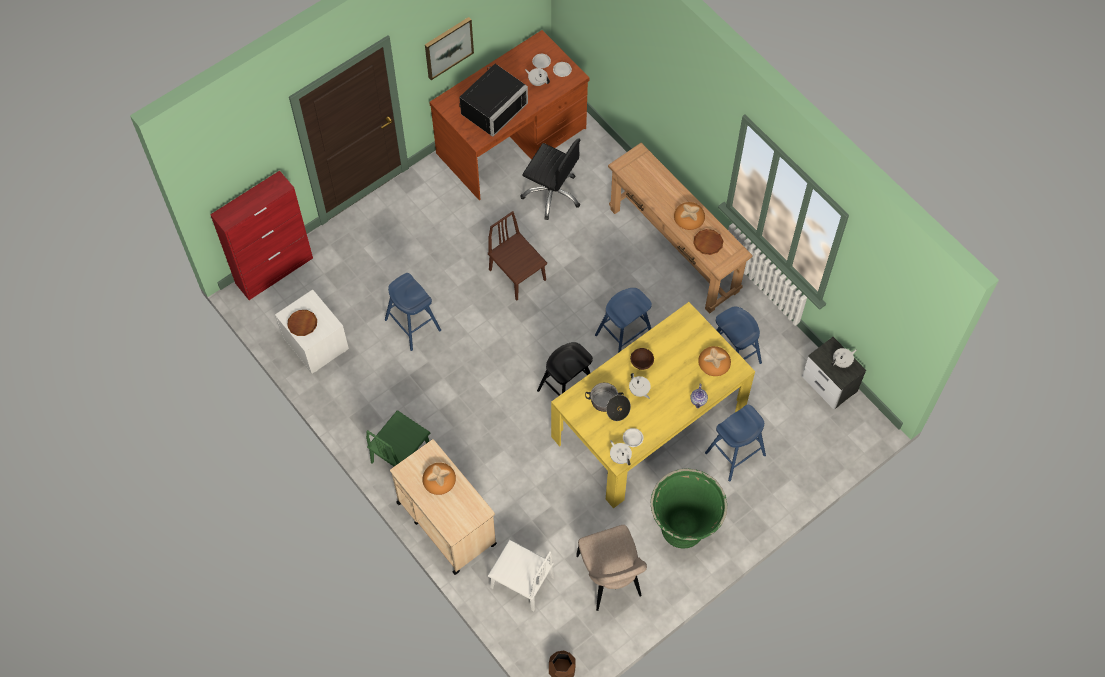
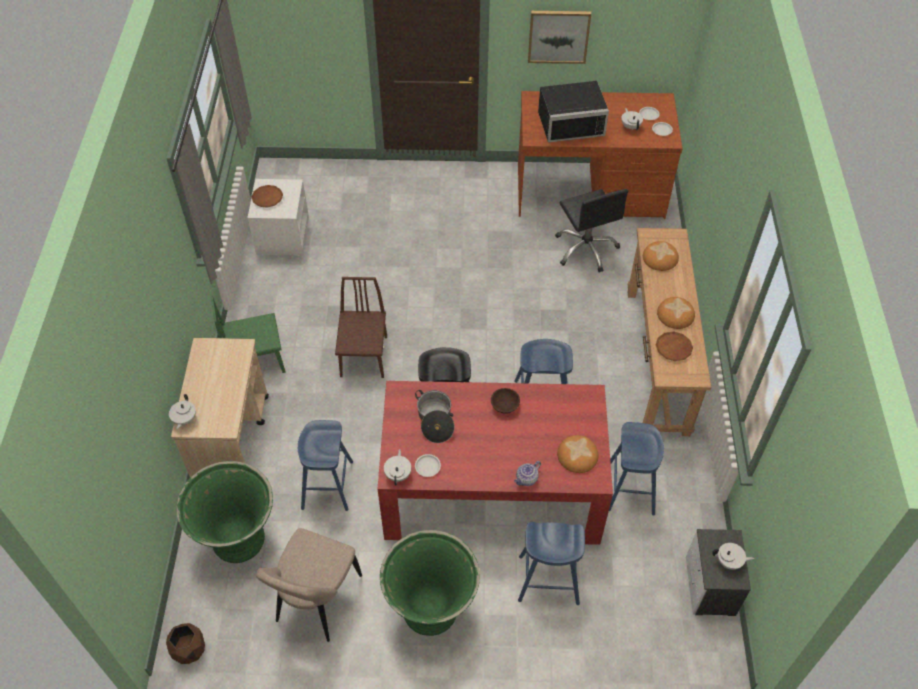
camera: 40 degrees right, 10 degrees down
red cabinet [210,171,313,300] -> none
blue stool [385,273,441,351] -> blue stool moved to [298,420,353,511]
bread [422,463,456,495] -> bread moved to [643,241,679,271]
brown chair [488,211,547,300] -> brown chair moved to [335,277,387,378]
white chair [488,539,554,612] -> green planter [176,461,273,563]
yellow dining table [551,302,755,508] -> red dining table [378,381,613,545]
white teapot [629,373,651,399] -> white teapot moved to [169,394,196,430]

